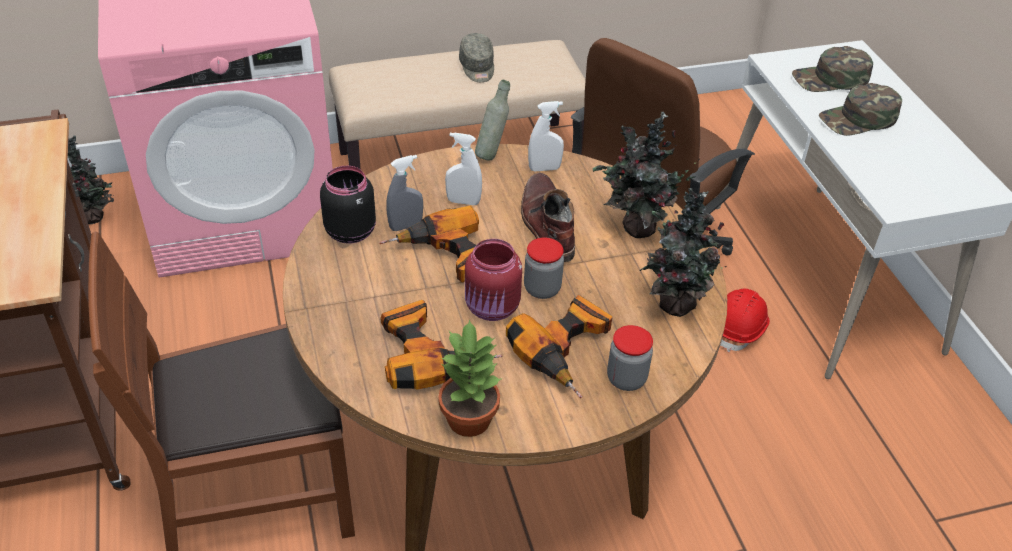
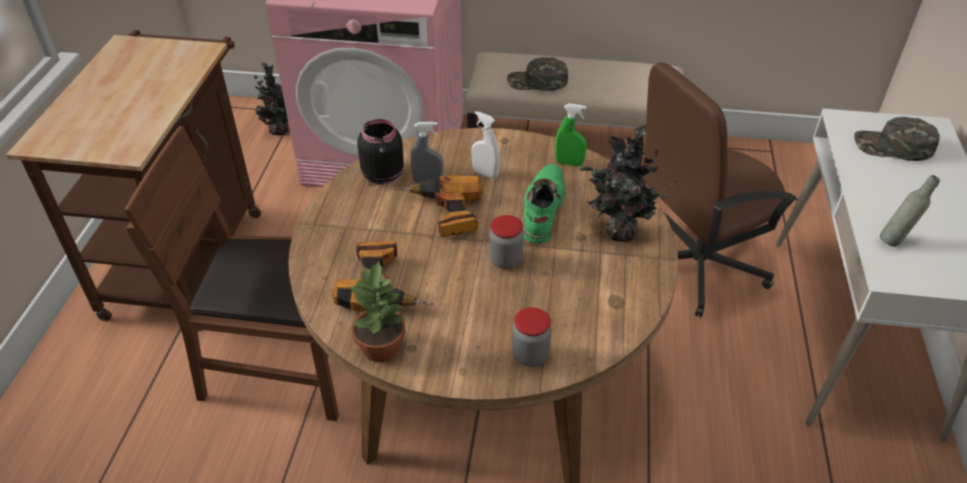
camera: 25 degrees right, 0 degrees up
grey cap [459,33,494,82] -> none
red jar [465,239,522,321] -> none
grey bottle [475,80,510,160] -> grey bottle moved to [880,175,940,247]
power drill [506,295,612,398] -> none
brown boot [521,173,575,262] -> green boot [523,164,565,244]
white spray bottle [528,101,564,171] -> green spray bottle [555,103,587,166]
potted plant [640,188,726,317] -> none
red hard hat [720,288,770,353] -> none
green cap [819,83,902,136] -> green cap moved to [507,57,568,91]

